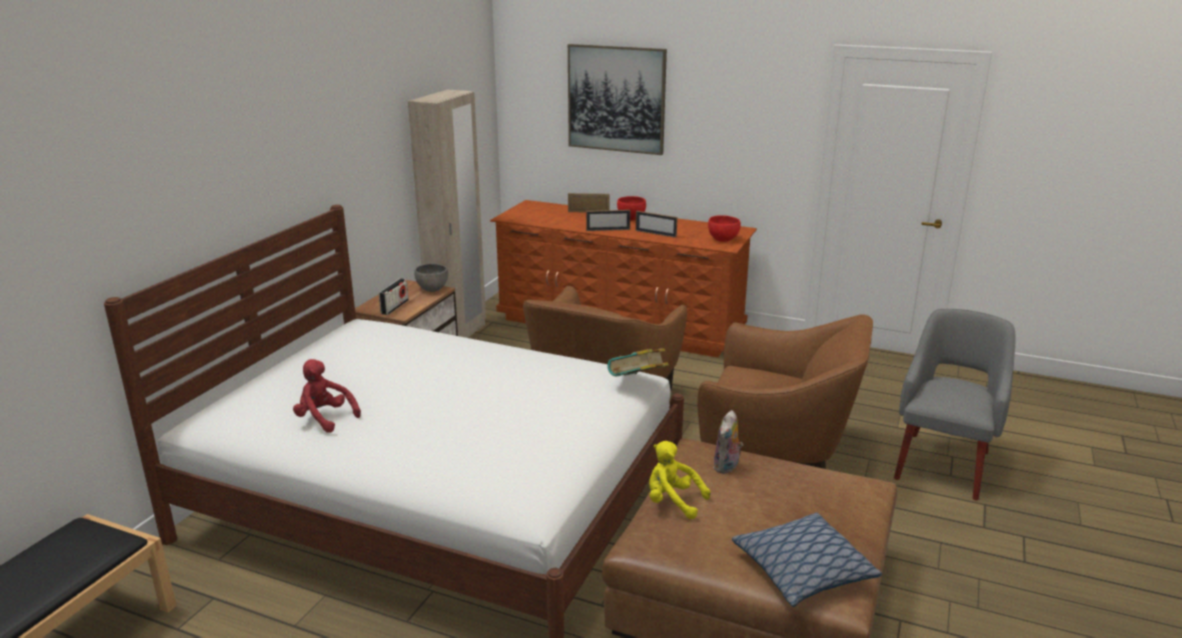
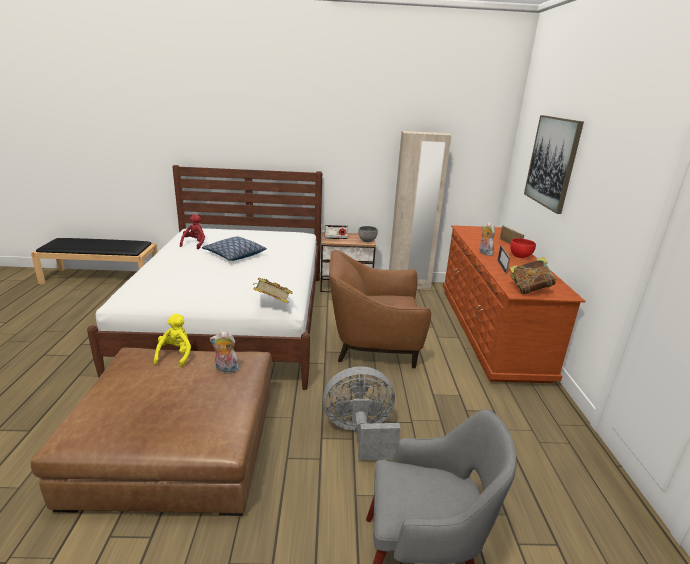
camera: 65 degrees right, 0 degrees up
picture frame [586,210,631,231] -> plush toy [480,222,495,256]
brown armchair [697,314,873,469] -> grey fan [323,366,401,461]
red bowl [708,215,741,242] -> book [509,257,558,294]
pillow [732,513,882,607] -> pillow moved to [202,237,267,261]

